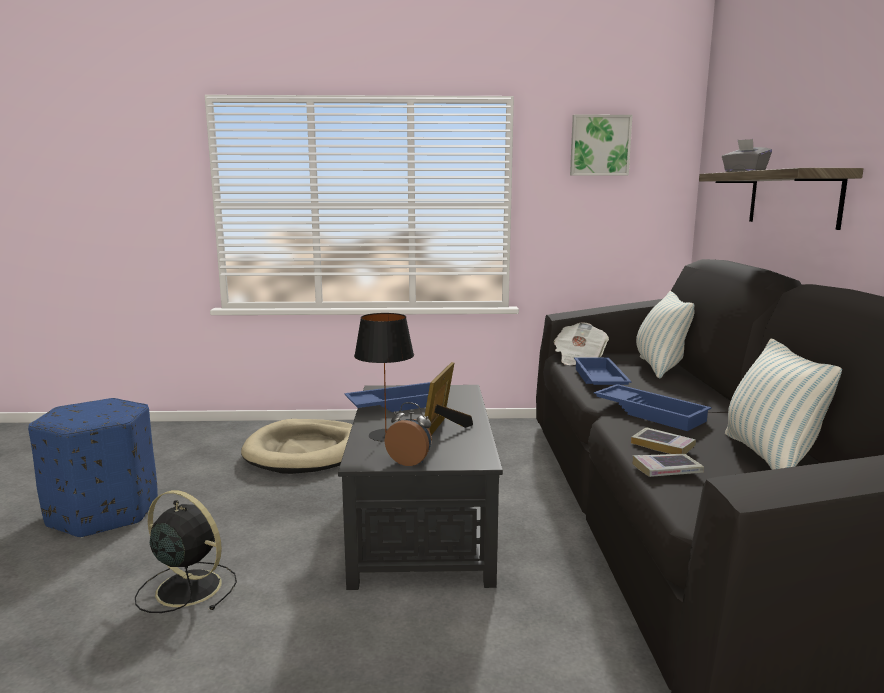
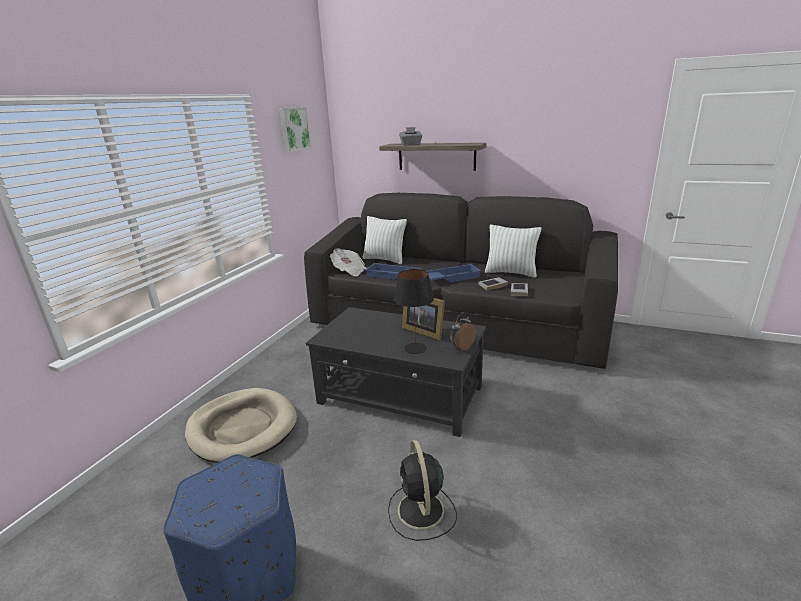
camera: 65 degrees left, 10 degrees up
black fan [135,490,237,613] -> black fan turned 60 degrees counterclockwise [388,440,457,541]
blue tray [344,382,431,412] -> none

